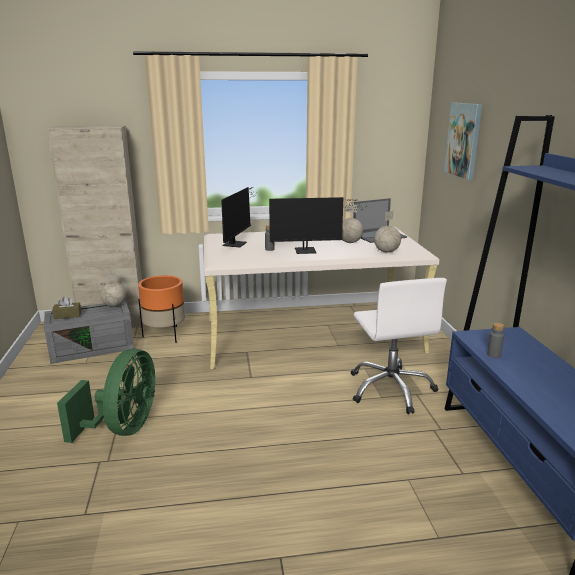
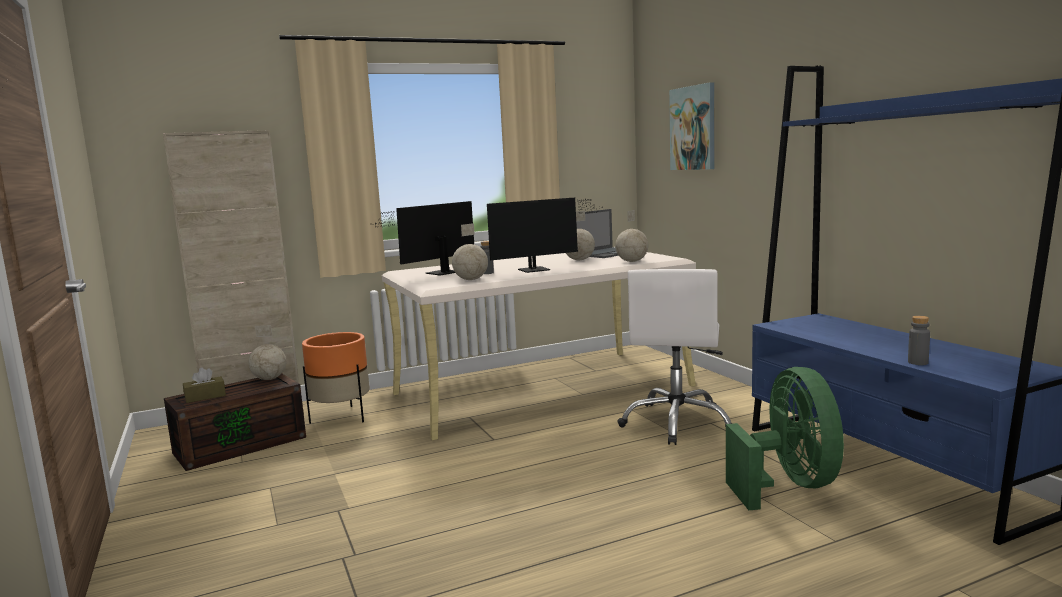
camera: 15 degrees left, 10 degrees down
grey storage box [44,300,134,364] -> brown storage box [164,374,306,471]
green fan [57,349,155,443] -> green fan moved to [726,367,844,510]
monitor [221,187,254,247] -> monitor turned 135 degrees counterclockwise [375,201,474,276]
white office chair [351,278,447,414] -> white office chair turned 45 degrees clockwise [617,269,733,445]
grey bottle [487,323,504,358] -> grey bottle moved to [908,316,930,365]
none -> globe [452,223,488,280]

